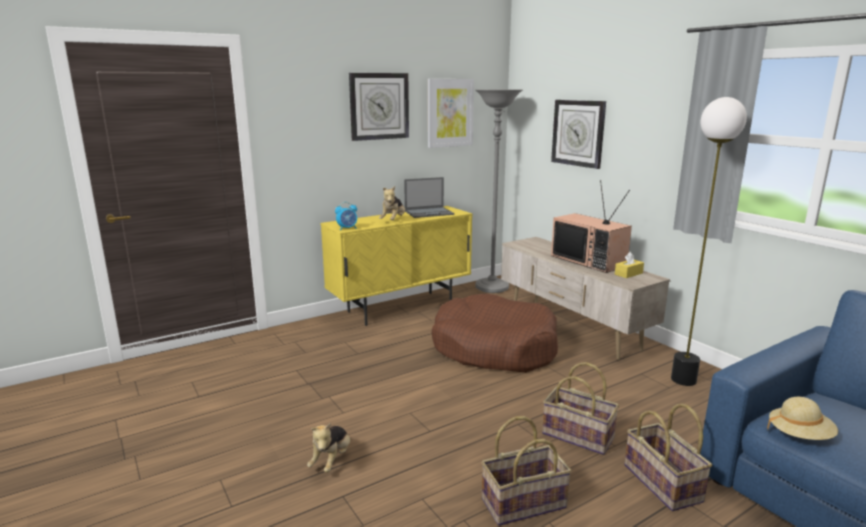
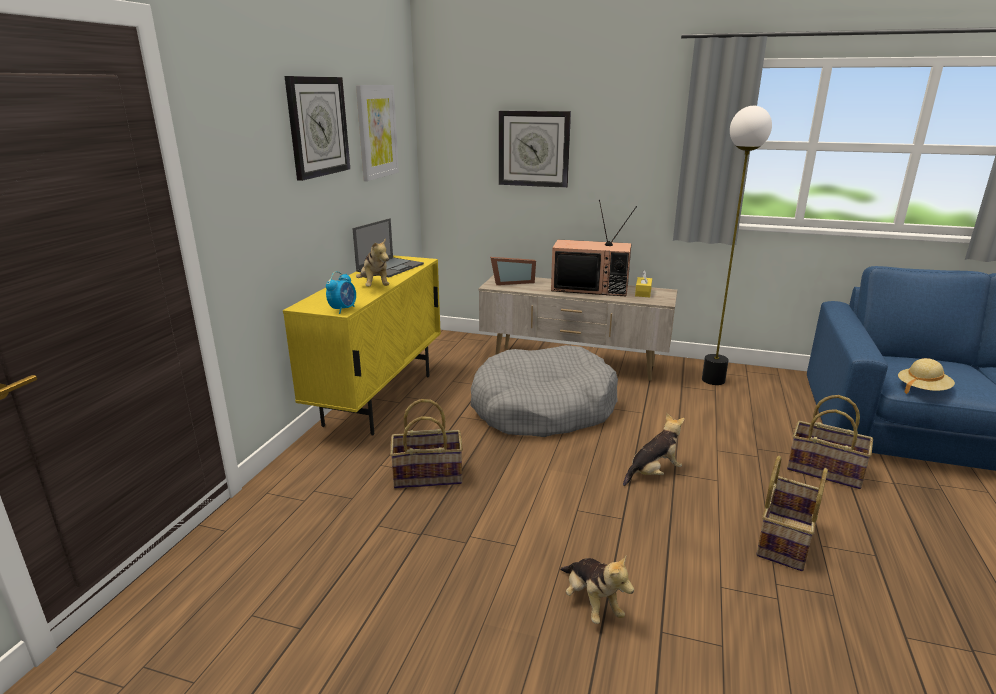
camera: 40 degrees left, 5 degrees up
brown dog bed [431,294,558,373] -> grey dog bed [470,345,618,437]
grey floor lamp [475,89,523,293] -> none
basket [542,362,619,455] -> basket moved to [390,399,463,489]
none -> picture frame [490,257,536,285]
none -> plush toy [623,413,685,486]

